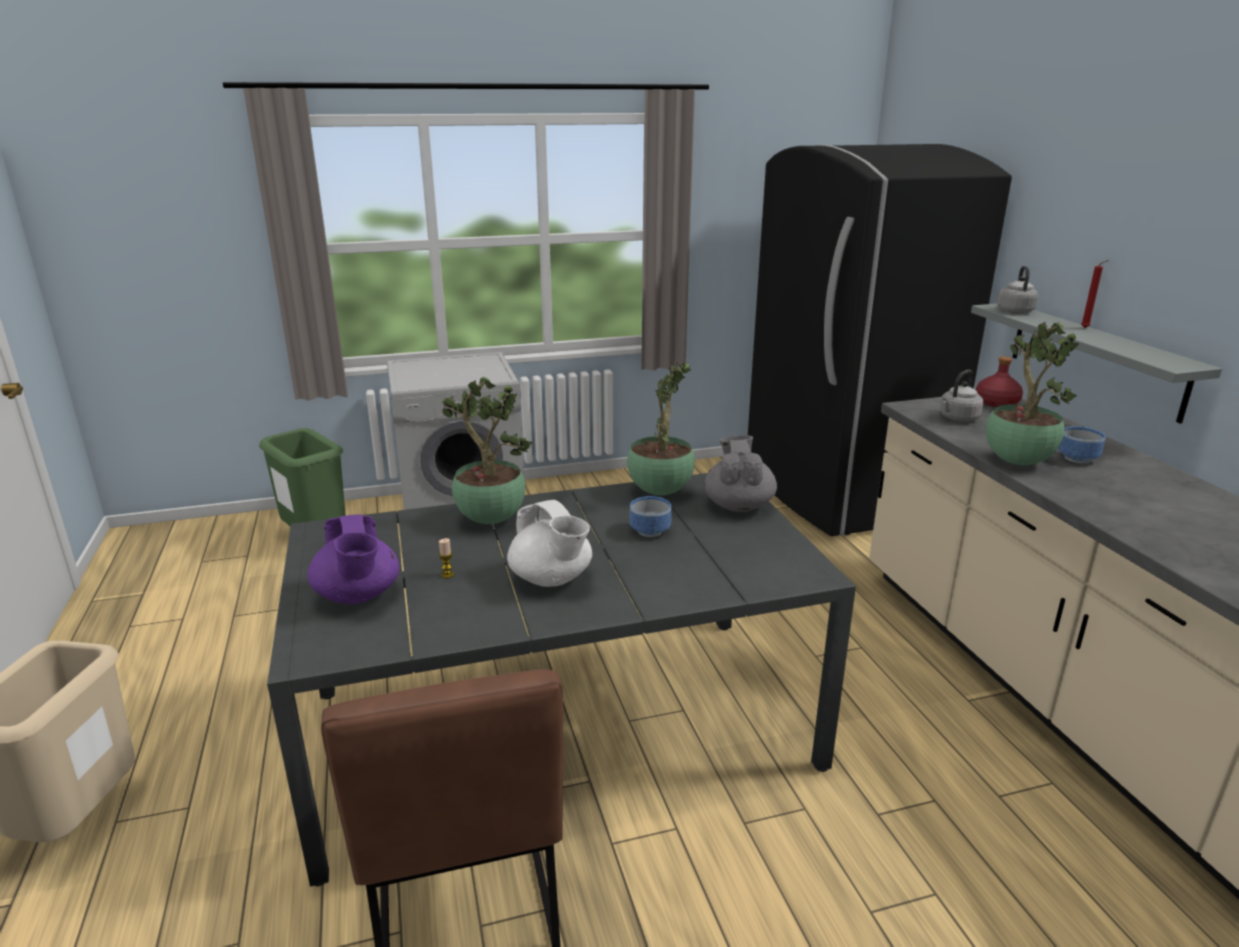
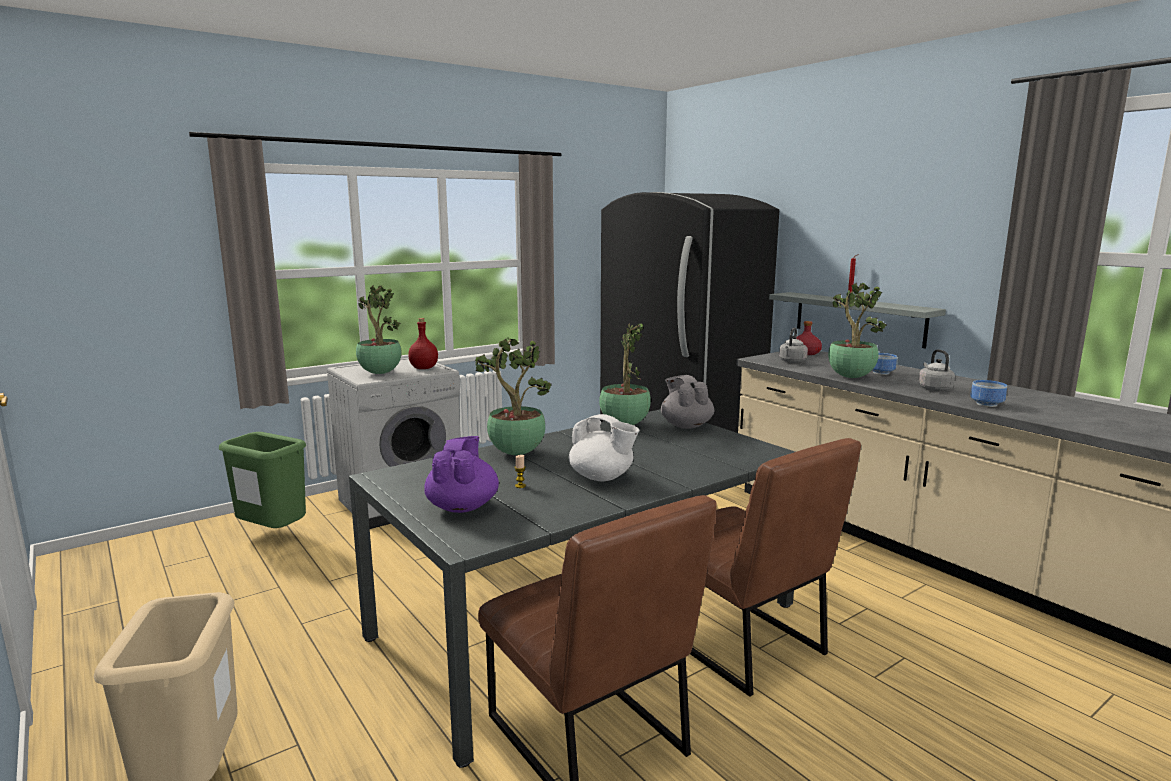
camera: 20 degrees left, 10 degrees down
purple teapot [307,514,399,604] -> purple teapot turned 135 degrees counterclockwise [424,436,499,513]
bowl [630,496,671,537] -> bowl moved to [970,380,1007,407]
grey kettle [997,266,1039,314] -> grey kettle moved to [918,349,955,391]
none -> potted plant [356,285,402,374]
none -> red bottle [408,318,438,369]
none -> brown chair [690,438,861,697]

